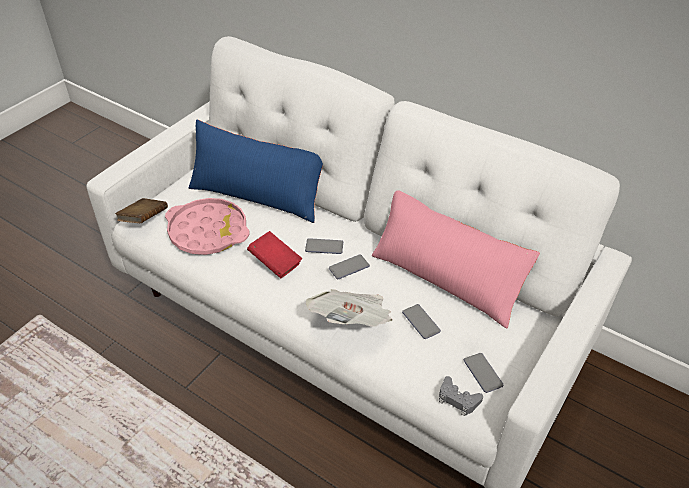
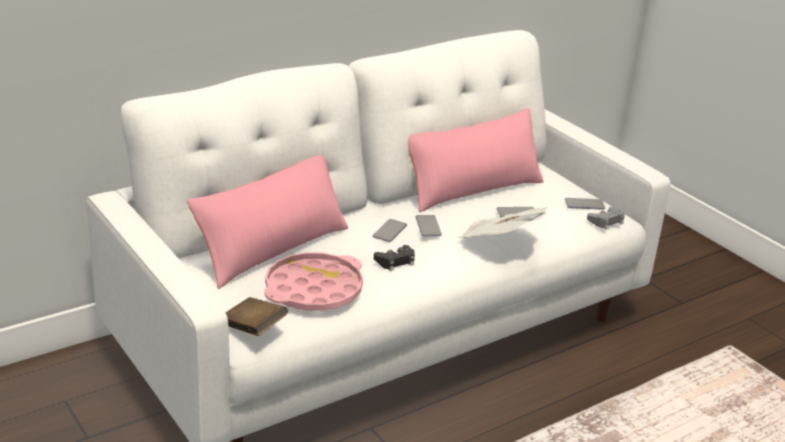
camera: 70 degrees left, 15 degrees down
blue pillow [189,120,323,223] -> pink pillow [187,155,348,289]
red book [247,231,302,279] -> black game controller [374,245,415,271]

